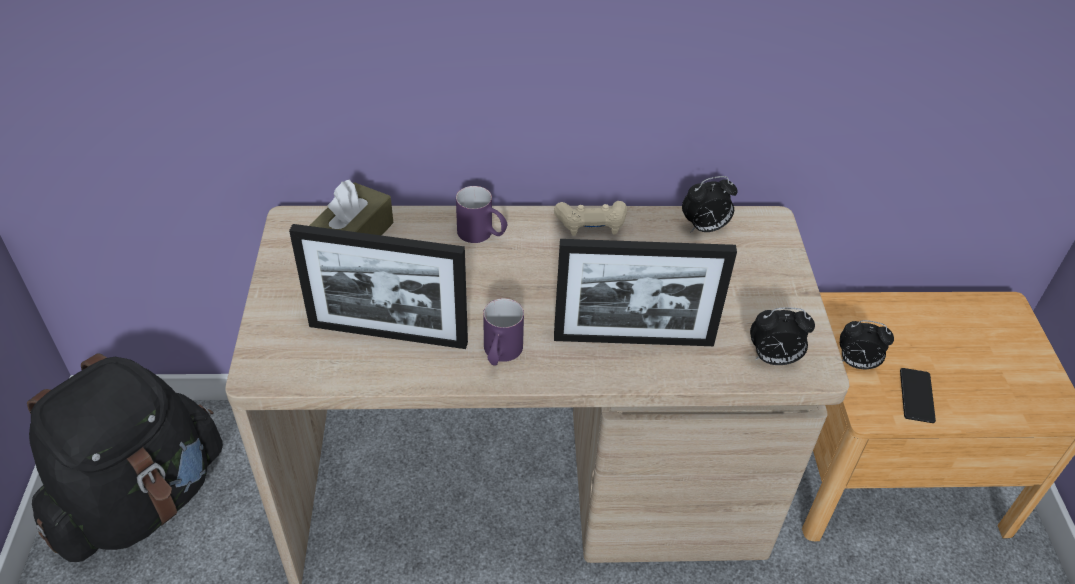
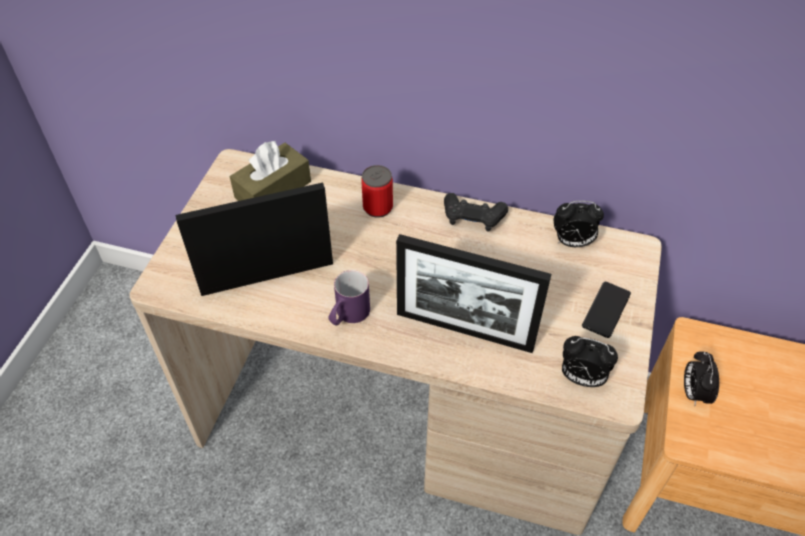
camera: 20 degrees right, 5 degrees up
black backpack [27,354,223,562] -> none
picture frame [289,224,468,349] -> picture frame turned 135 degrees clockwise [176,182,333,296]
purple mug [456,186,507,243] -> can [361,165,393,218]
beige game controller [554,201,627,236] -> black game controller [444,193,508,232]
alarm clock [840,320,894,369] -> alarm clock turned 60 degrees clockwise [684,351,719,407]
phone [900,368,936,423] -> phone moved to [582,282,631,338]

